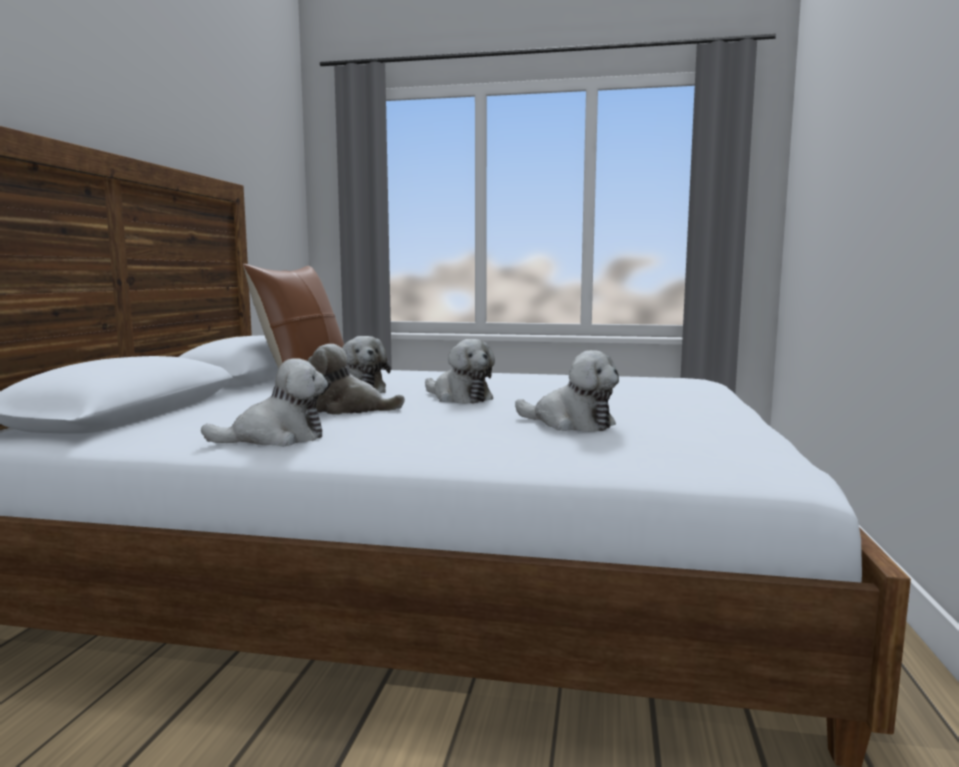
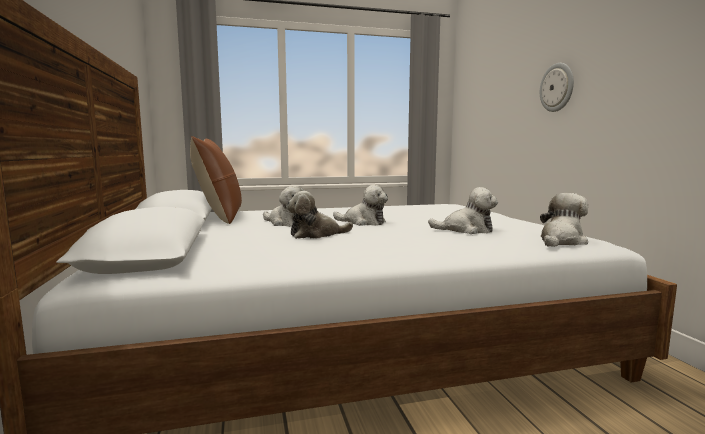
camera: 25 degrees left, 0 degrees up
plush toy [201,358,328,447] -> plush toy moved to [540,193,588,247]
none -> wall clock [540,63,574,112]

